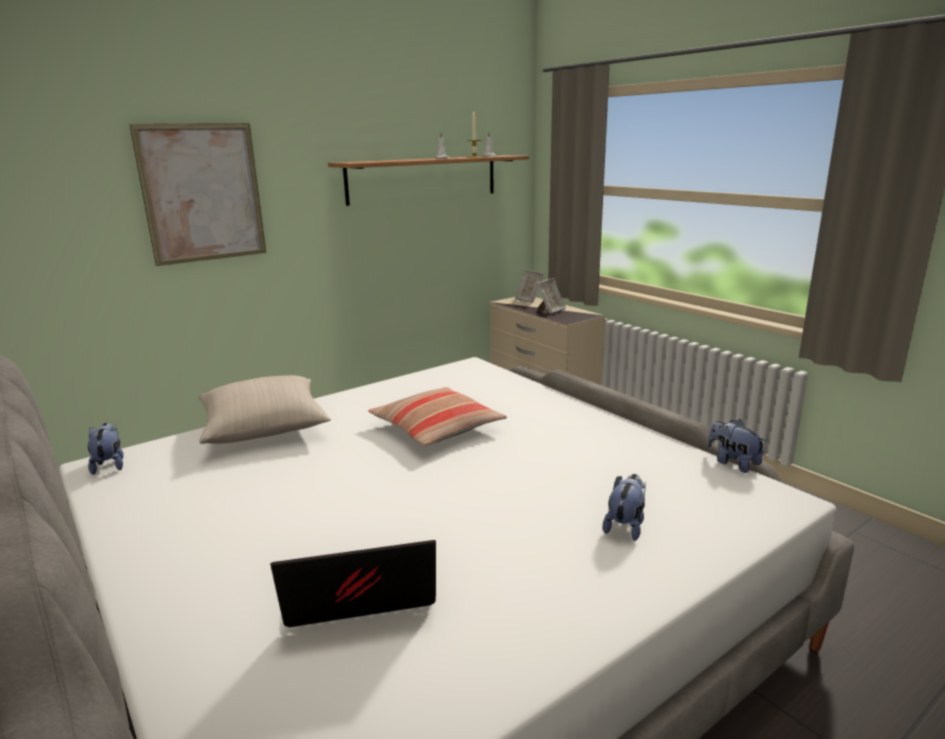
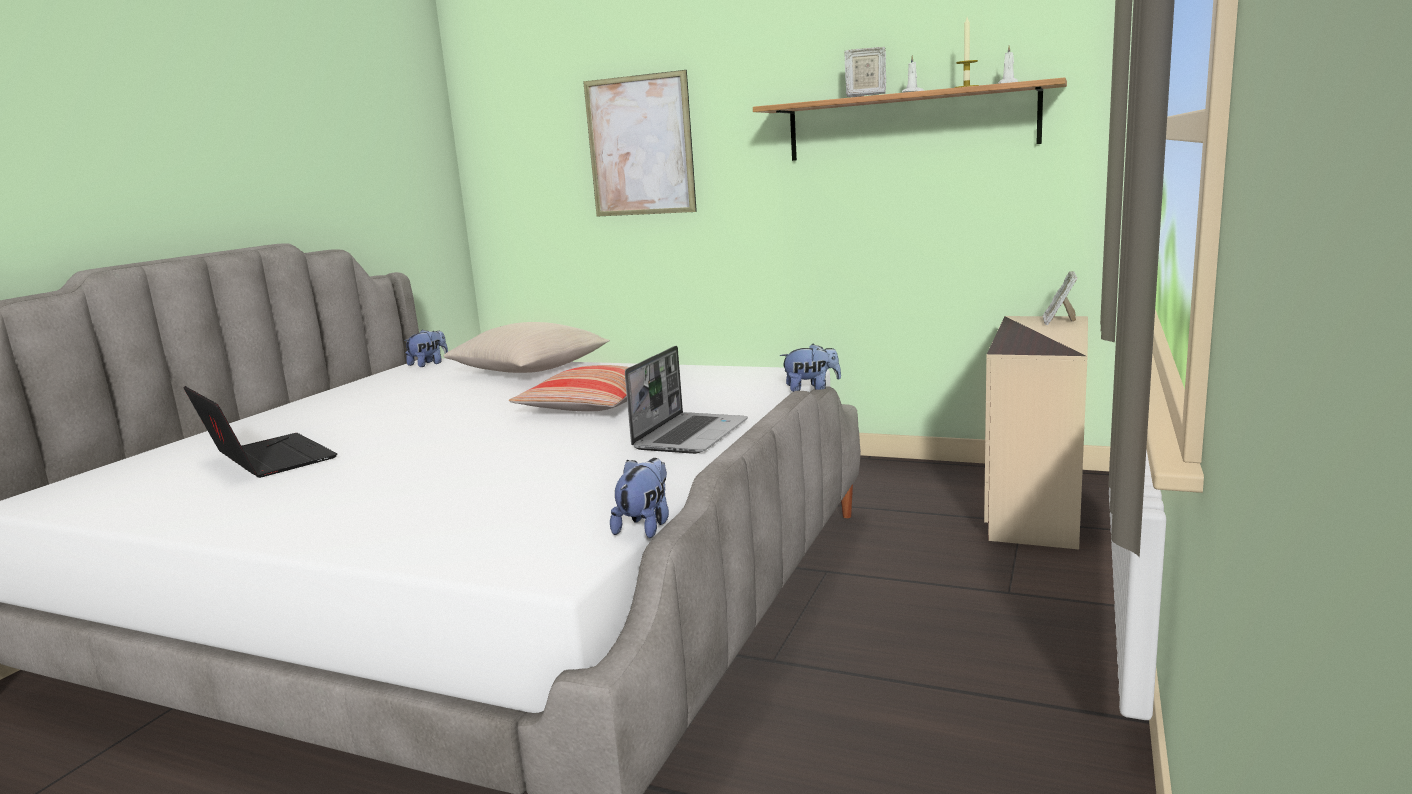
camera: 60 degrees right, 5 degrees down
picture frame [536,279,566,314] -> picture frame moved to [844,47,886,97]
plush toy [603,474,646,541] -> plush toy moved to [780,344,841,392]
none -> laptop [625,346,748,454]

